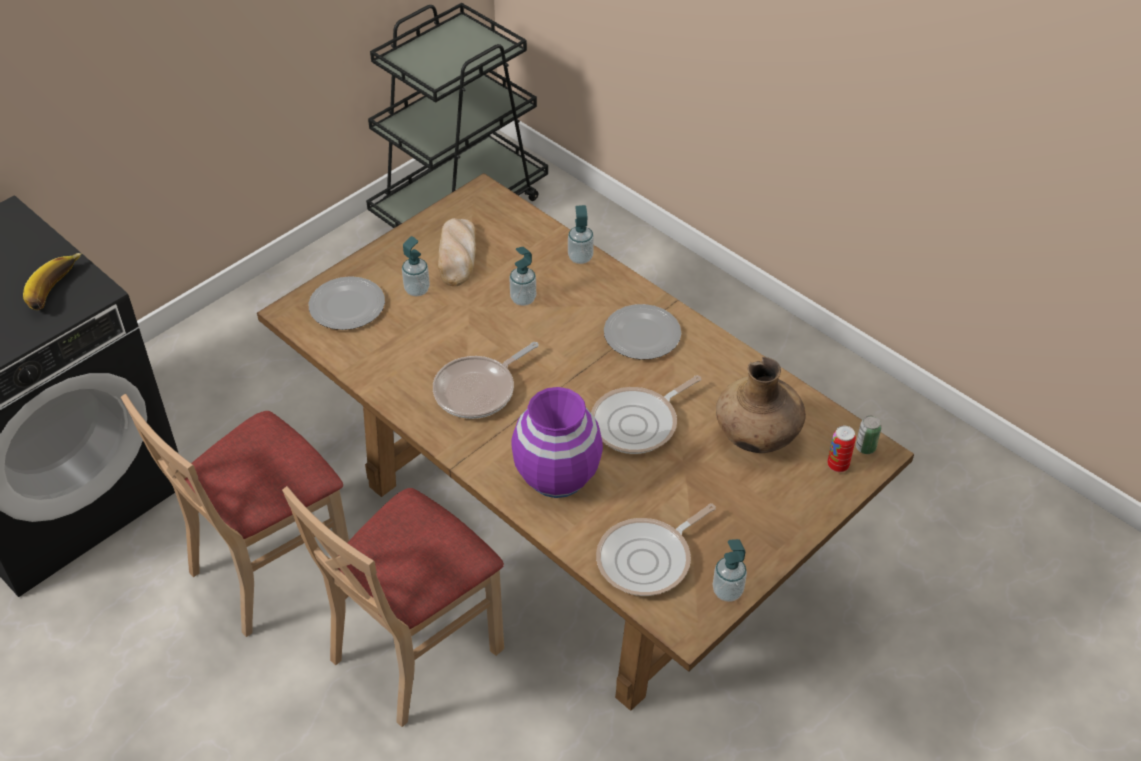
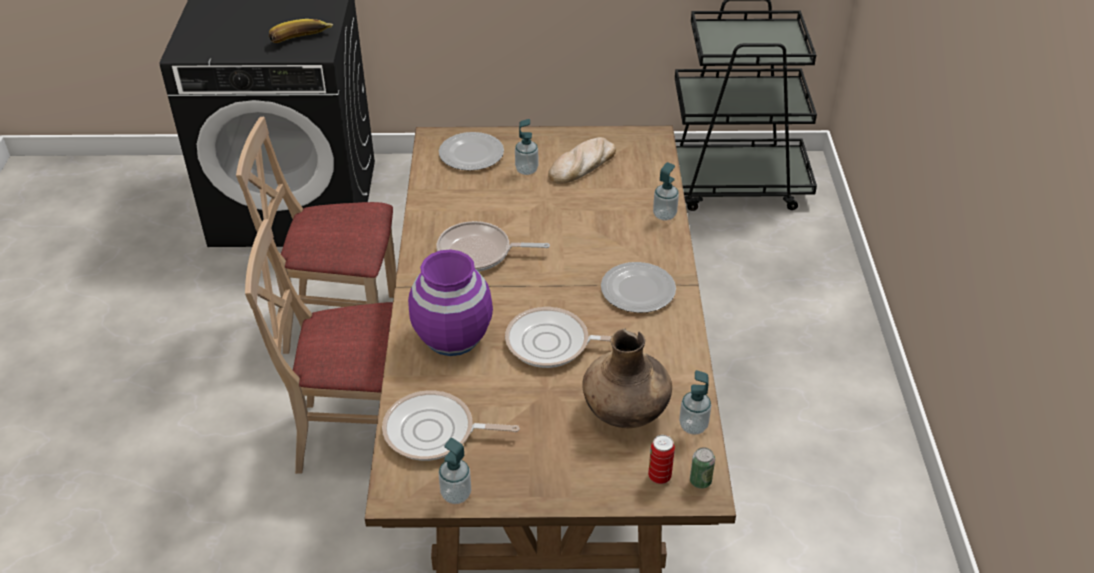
camera: 45 degrees right, 5 degrees down
soap dispenser [509,247,536,306] -> soap dispenser moved to [679,370,712,435]

